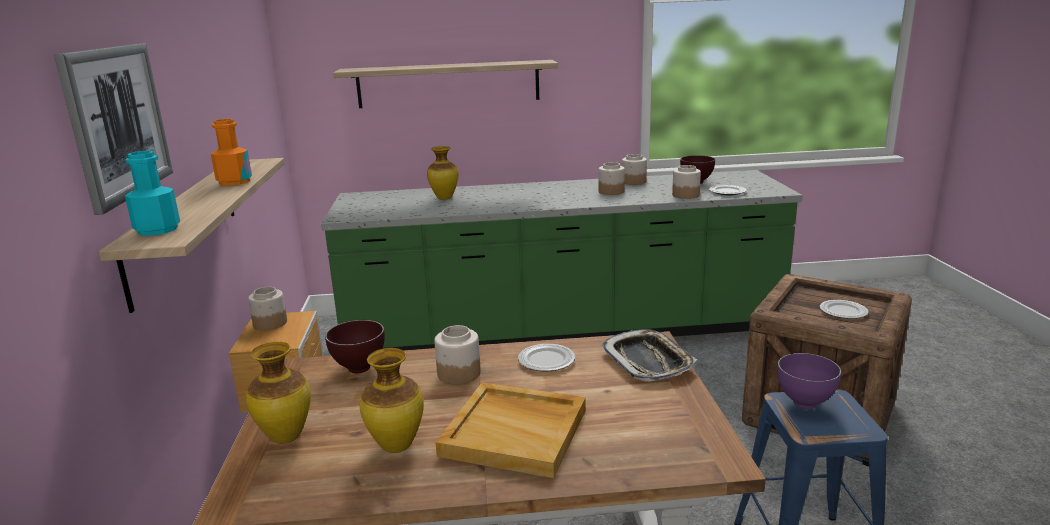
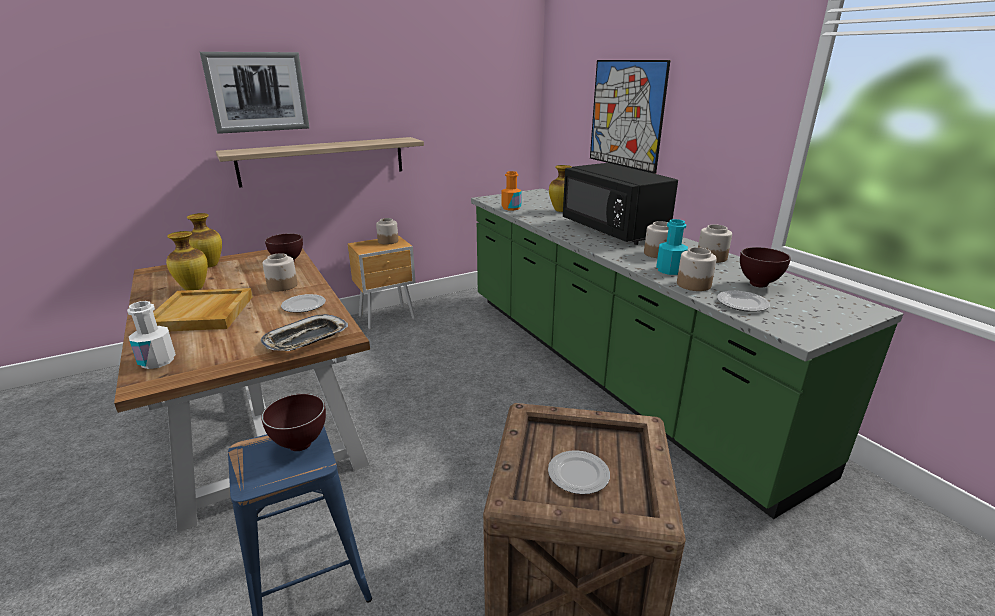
camera: 65 degrees right, 5 degrees up
turquoise bottle [125,151,180,236] -> turquoise bottle moved to [656,219,688,275]
orange bottle [211,119,252,186] -> orange bottle moved to [502,171,522,210]
shelf [333,60,558,108] -> picture [590,60,670,174]
purple bowl [777,353,841,409] -> brown bowl [261,393,326,451]
none -> white bottle [127,301,176,369]
none -> black microwave [563,163,678,245]

